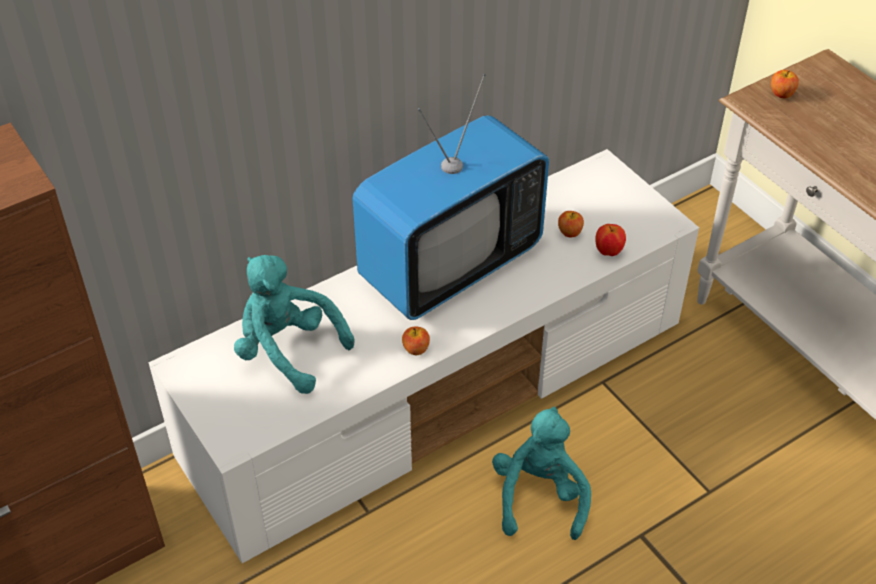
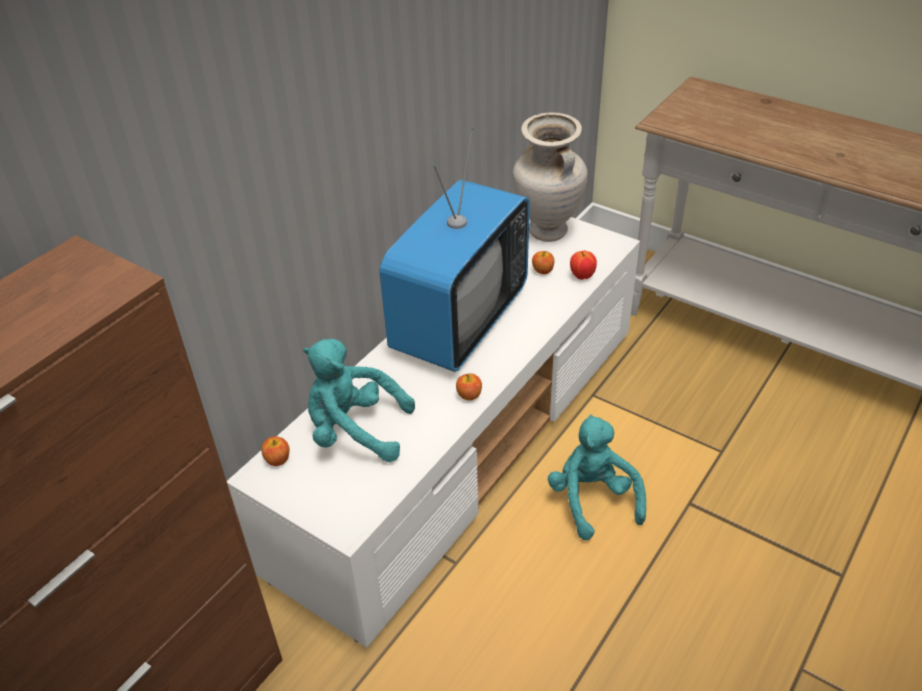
camera: 20 degrees left, 5 degrees down
apple [771,70,799,98] -> apple moved to [261,437,289,466]
none -> beige vase [513,113,588,242]

